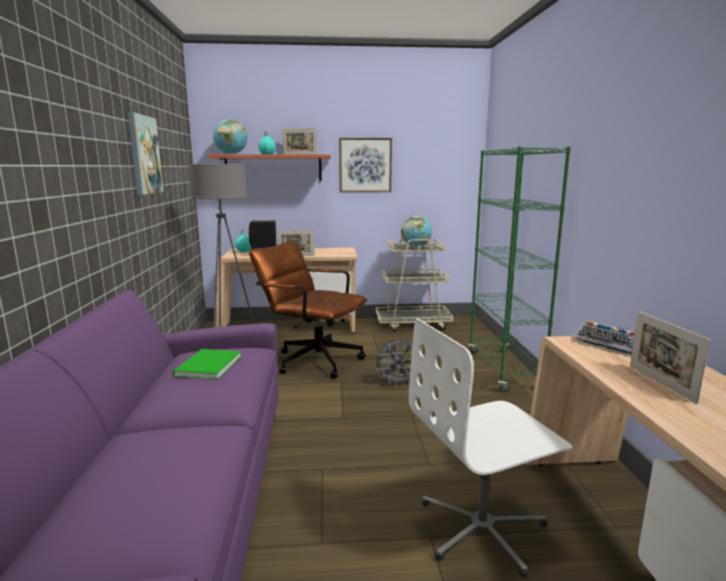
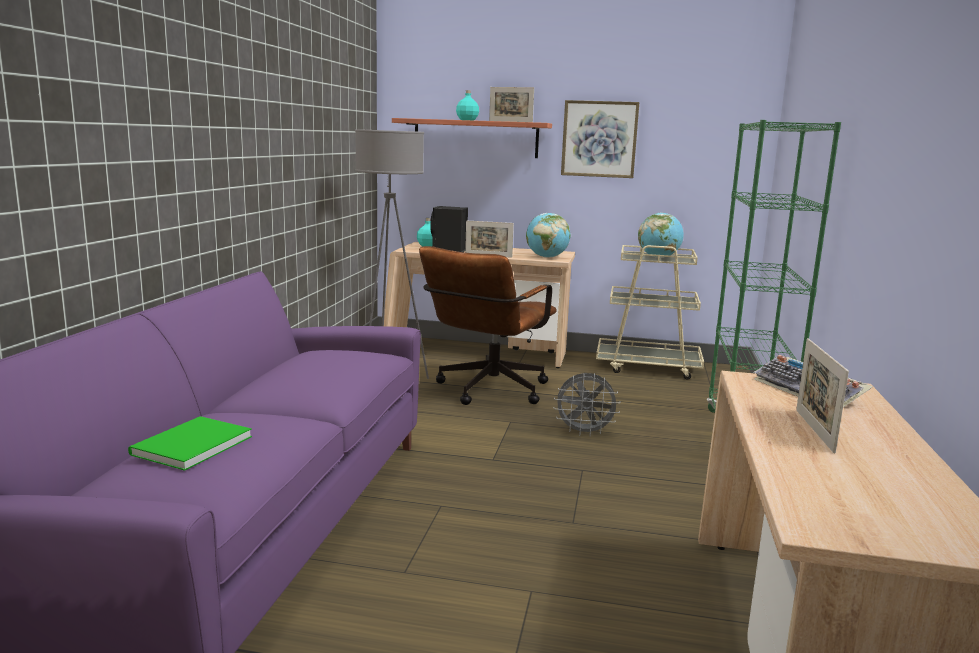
camera: 15 degrees right, 0 degrees up
picture [128,112,164,195] -> none
green book [172,349,241,379] -> green book moved to [128,416,252,471]
globe [213,120,247,154] -> globe moved to [526,213,571,258]
brown office chair [249,241,367,379] -> brown office chair turned 105 degrees counterclockwise [419,246,557,405]
white office chair [409,318,572,578] -> none

